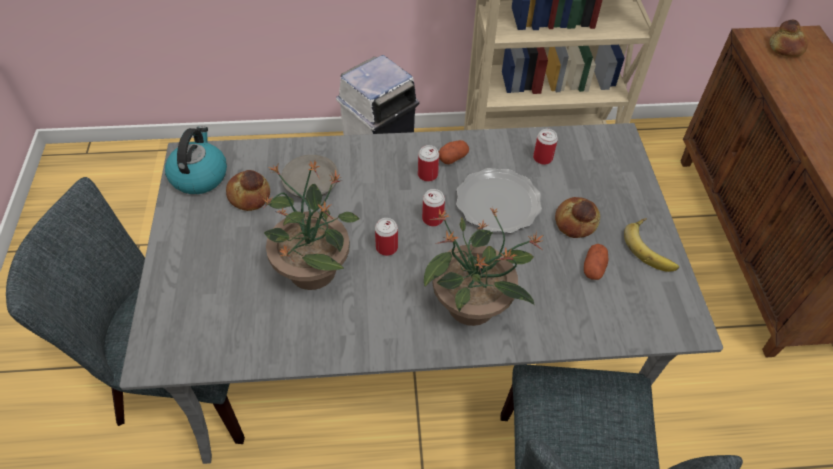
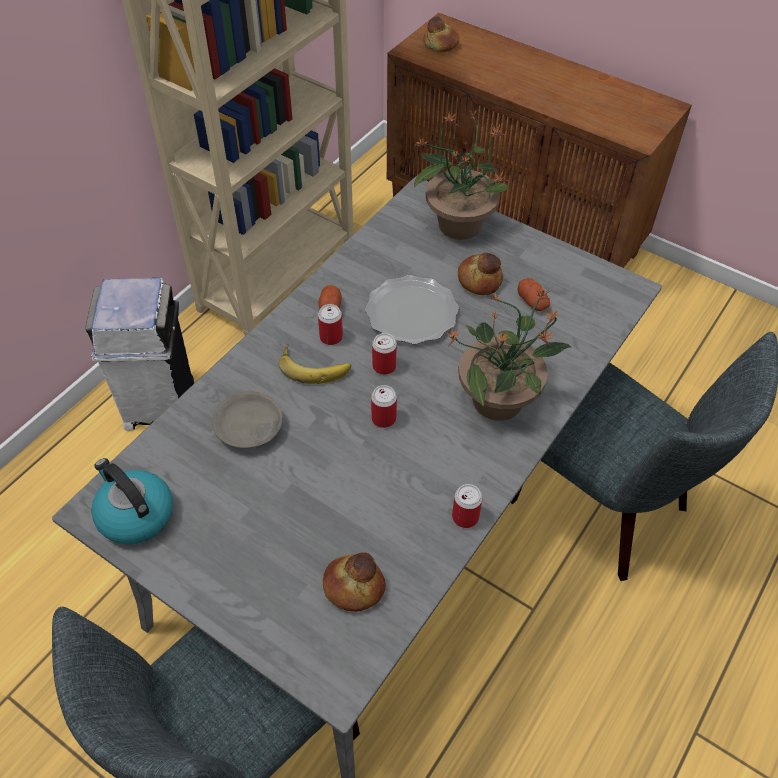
camera: 50 degrees left, 0 degrees up
bread [226,170,270,211] -> bread moved to [323,552,386,612]
potted plant [262,161,360,290] -> potted plant moved to [414,109,510,240]
can [533,129,558,165] -> can moved to [452,484,482,528]
banana [624,218,679,272] -> banana moved to [278,344,351,384]

